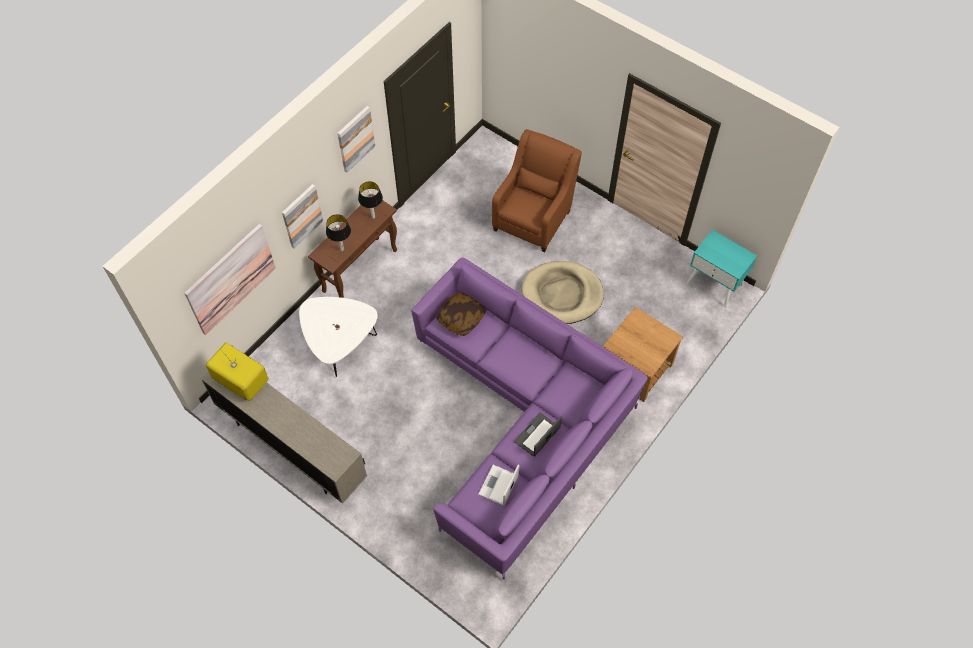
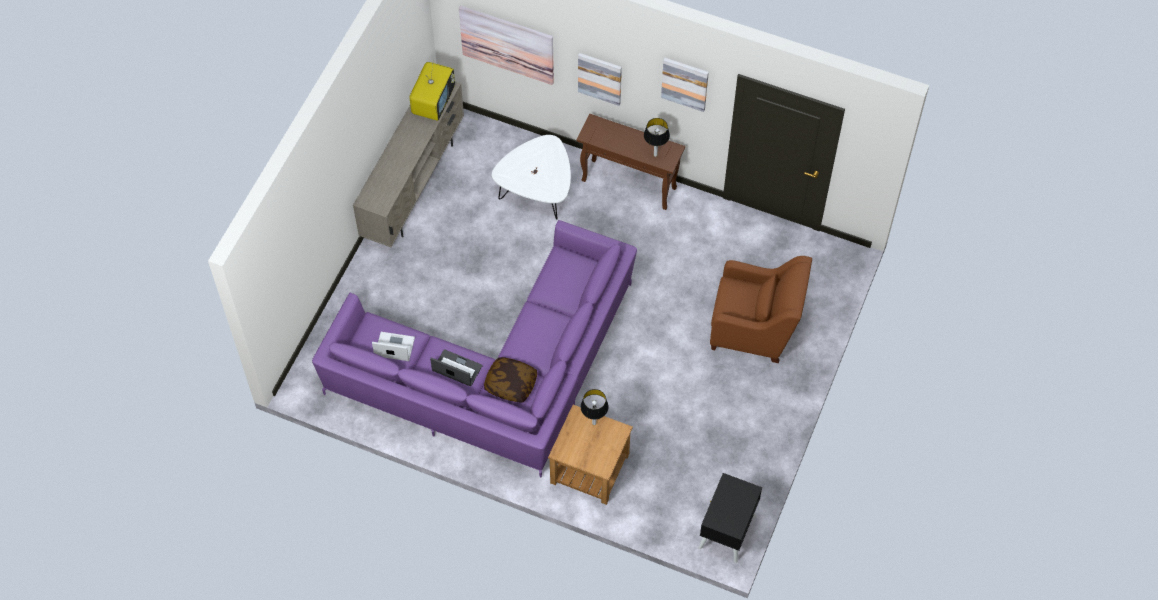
camera: 75 degrees right, 0 degrees up
table lamp [326,214,351,251] -> table lamp moved to [581,389,609,425]
pillow [436,292,487,336] -> pillow moved to [484,357,537,403]
beige dog bed [522,261,604,324] -> none
turquoise nightstand [687,230,757,307] -> black nightstand [699,473,762,563]

